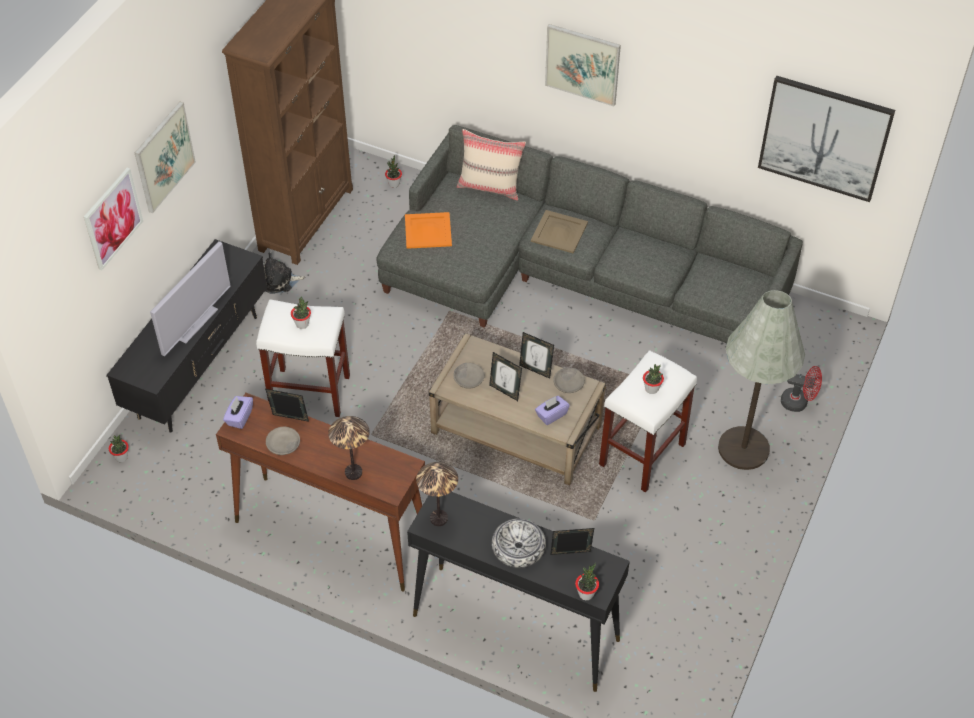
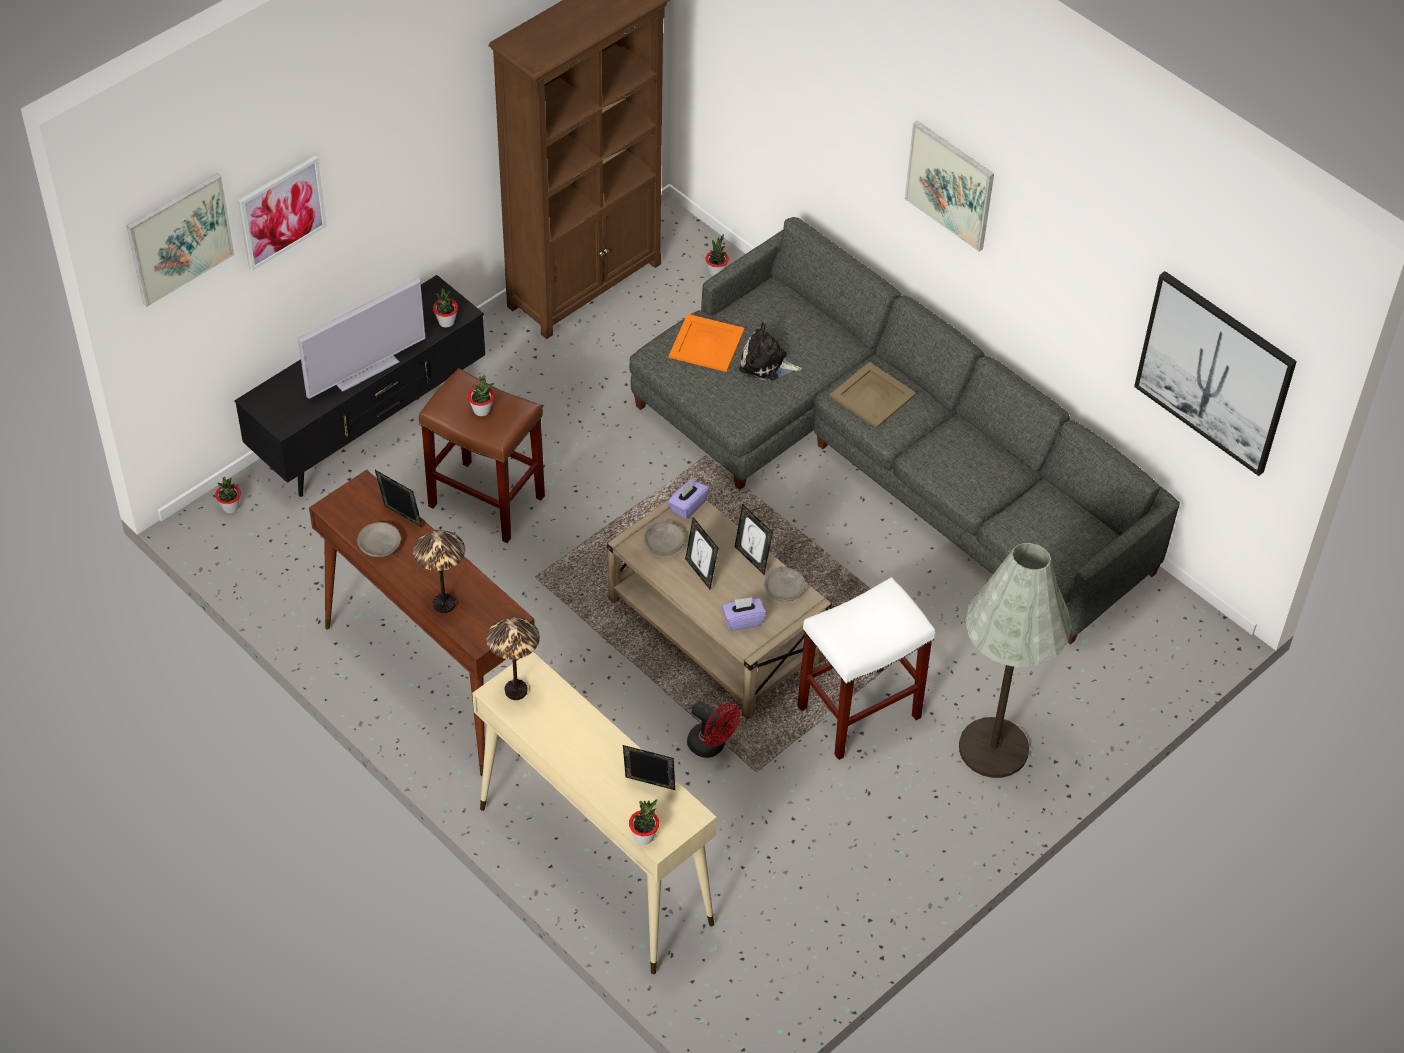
camera: 20 degrees right, 0 degrees up
picture [135,102,196,213] -> picture moved to [127,173,234,307]
purple tissue box [223,396,253,429] -> purple tissue box moved to [668,480,709,519]
white stool [256,299,350,417] -> brown stool [419,368,545,543]
plush toy [264,252,305,294] -> plush toy moved to [739,322,802,381]
black console table [407,492,630,692] -> beige console table [472,652,717,974]
beige pillow [457,129,526,201] -> none
bowl [492,518,546,568] -> none
potted plant [643,364,664,394] -> potted plant moved to [433,289,458,328]
red fan [781,366,822,412] -> red fan moved to [687,701,740,758]

